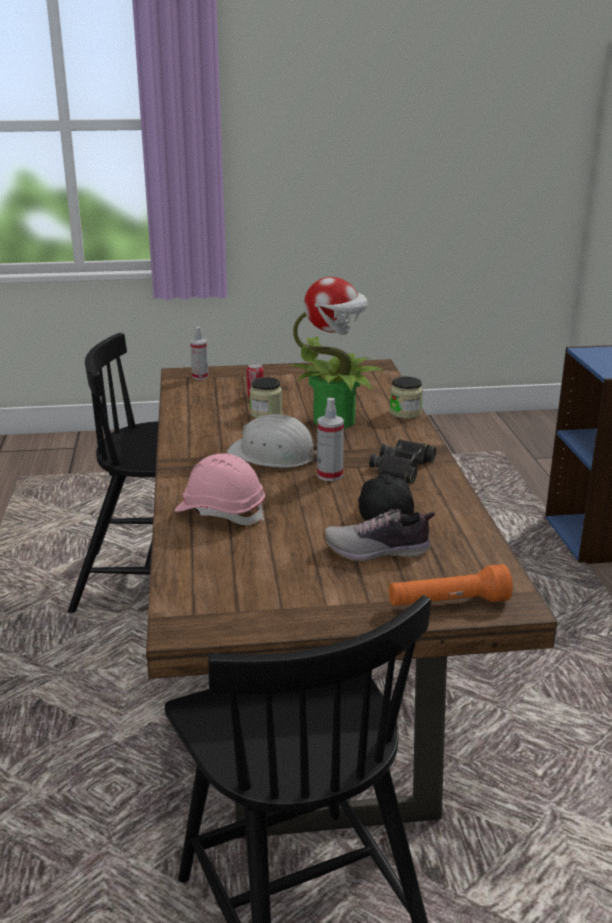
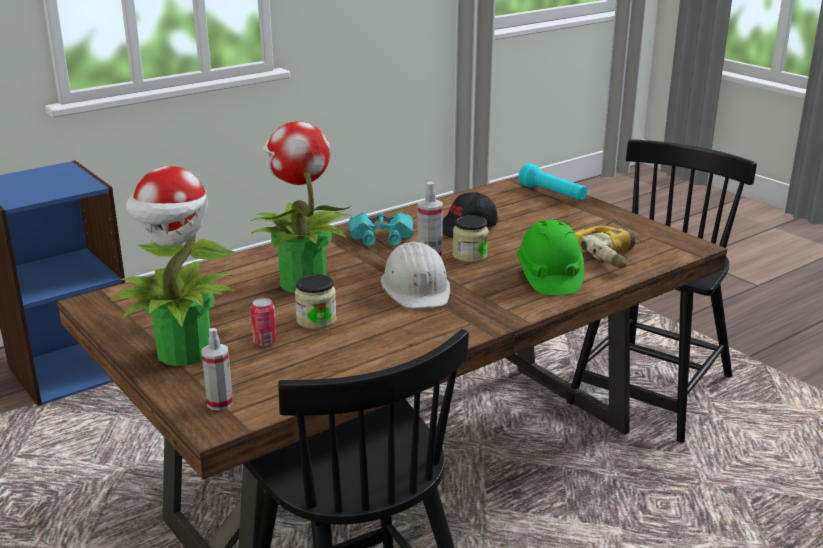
camera: 120 degrees left, 0 degrees up
pink hard hat [174,453,265,525] -> green hard hat [517,220,584,295]
shoe [323,509,435,561] -> none
black binoculars [369,439,436,484] -> turquoise binoculars [348,212,414,246]
orange flashlight [389,564,513,606] -> turquoise flashlight [518,163,587,200]
jar [390,376,423,419] -> jar moved to [453,215,488,262]
none -> potted plant [110,166,236,366]
none -> power drill [575,219,650,268]

